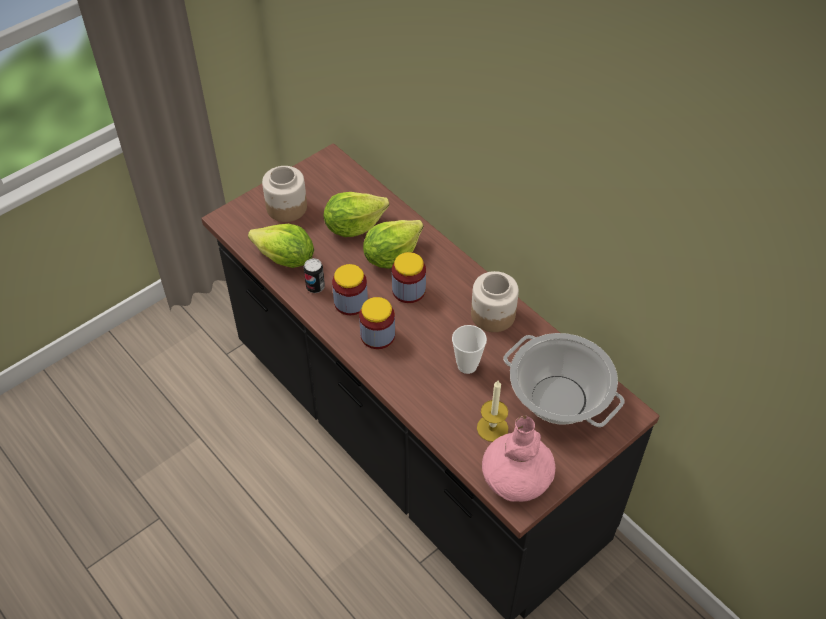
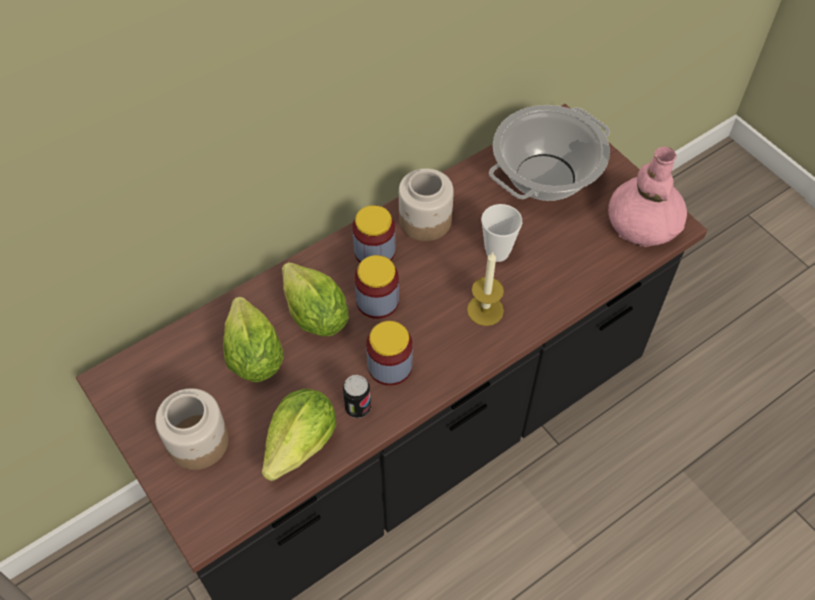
camera: 85 degrees left, 5 degrees up
jar [359,297,395,349] -> jar moved to [352,205,396,262]
candle [477,381,508,442] -> candle moved to [467,252,504,326]

